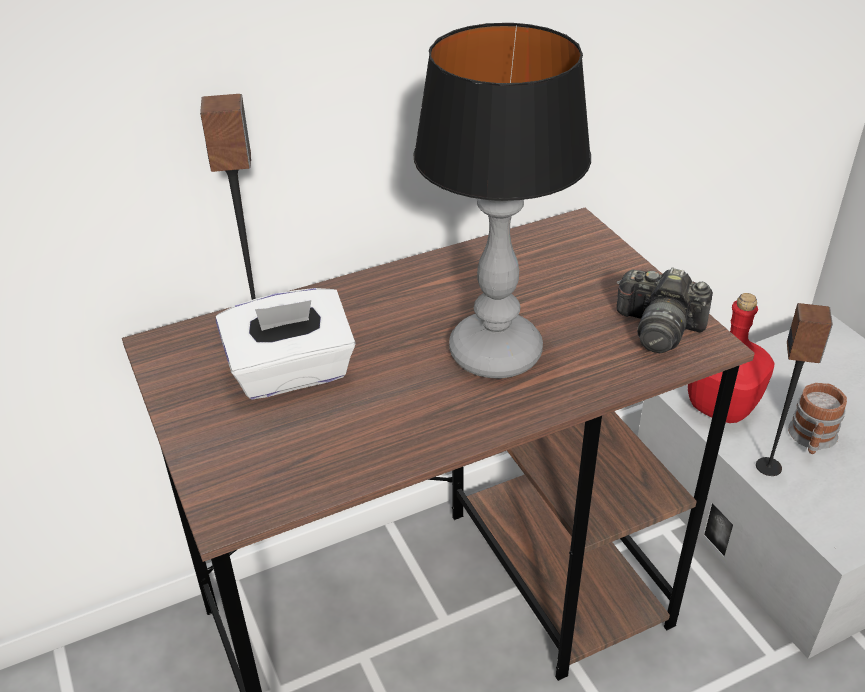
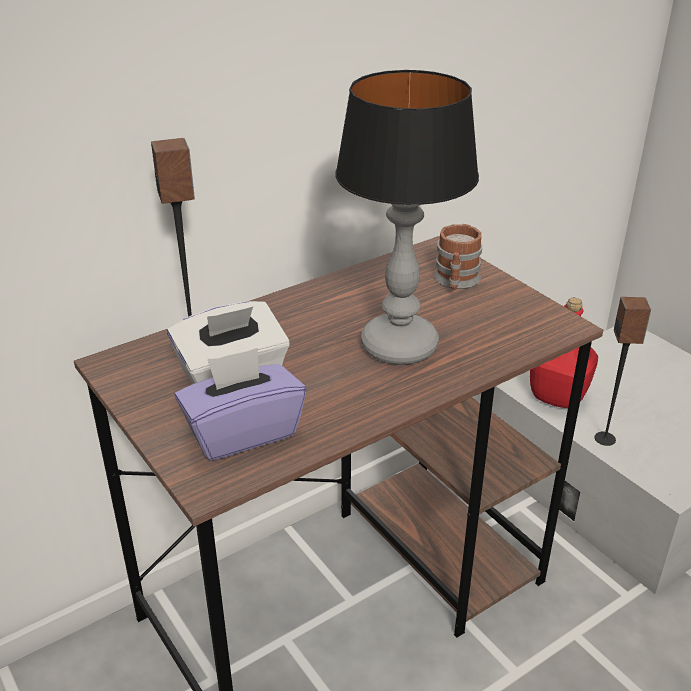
camera: 10 degrees left, 5 degrees down
camera [617,267,713,353] -> none
mug [788,383,847,454] -> mug moved to [434,224,482,290]
none -> purple tissue box [175,348,306,460]

